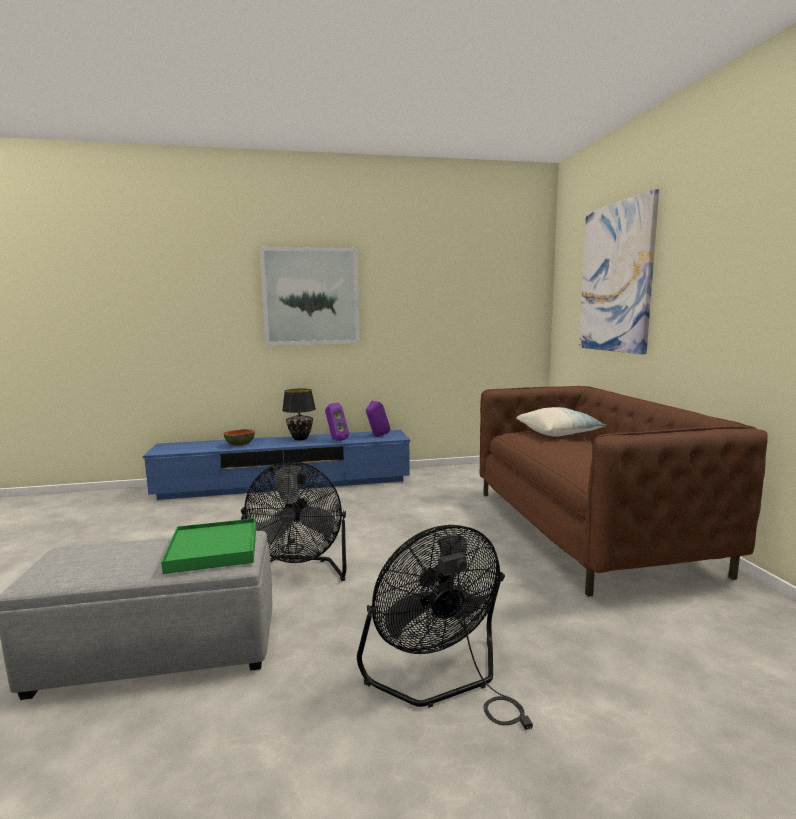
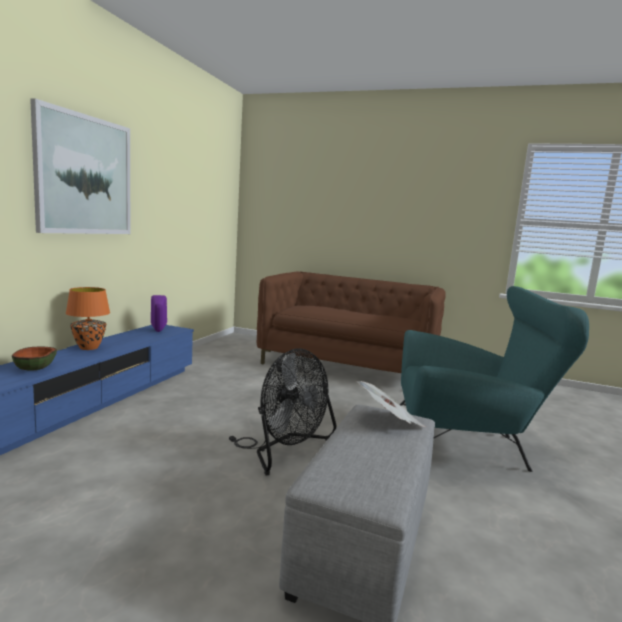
camera: 60 degrees left, 0 degrees up
green tray [161,518,256,574] -> newspaper [356,381,426,427]
black table lamp [282,389,316,440] -> orange table lamp [66,287,110,350]
purple speaker [325,403,349,441] -> none
black fan [357,525,533,730] -> turquoise armchair [400,286,589,472]
pillow [516,407,607,436] -> none
picture [579,189,659,354] -> none

